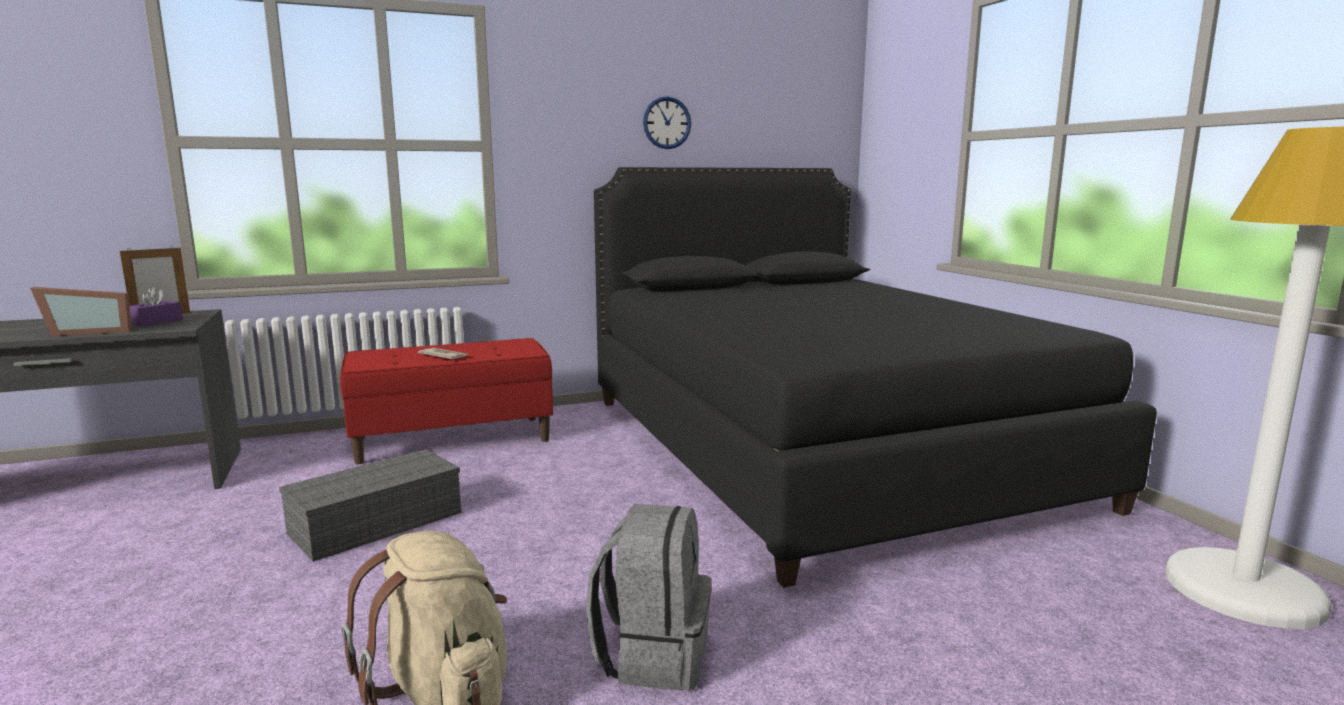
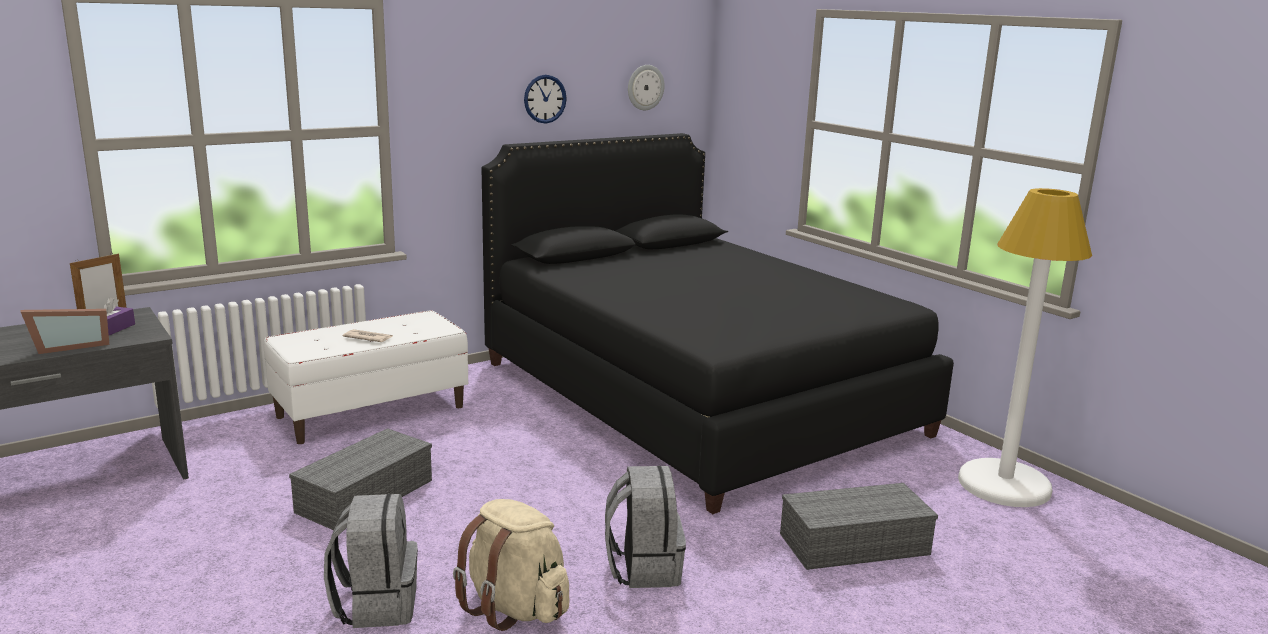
camera: 15 degrees left, 5 degrees up
red bench [340,338,553,465] -> white bench [264,310,468,444]
none -> grey backpack [324,494,418,628]
none -> wall clock [628,65,665,110]
none -> grey storage box [780,483,938,570]

